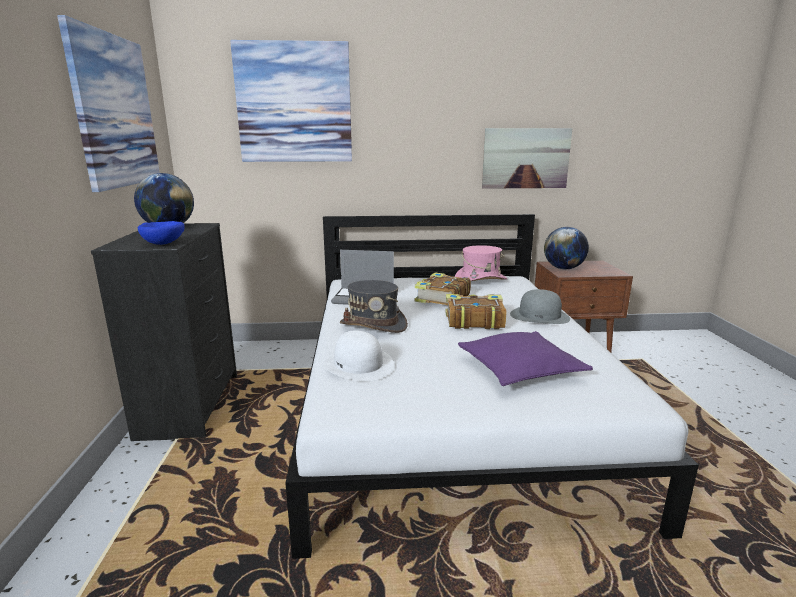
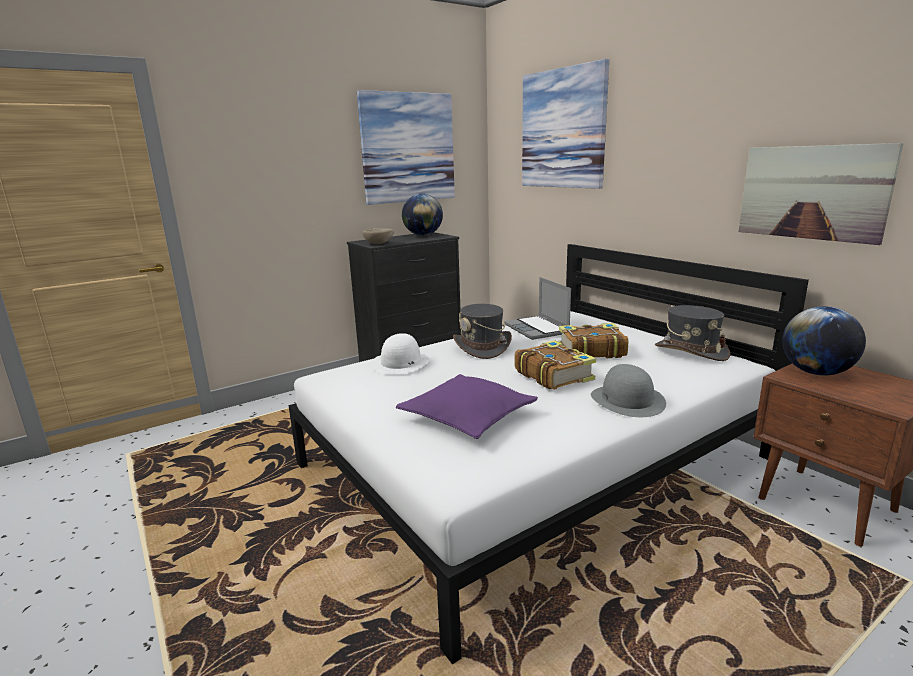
camera: 60 degrees right, 0 degrees up
blue bowl [138,221,185,245] -> beige bowl [362,228,394,244]
pink hat [455,245,508,281] -> grey hat [655,305,730,361]

